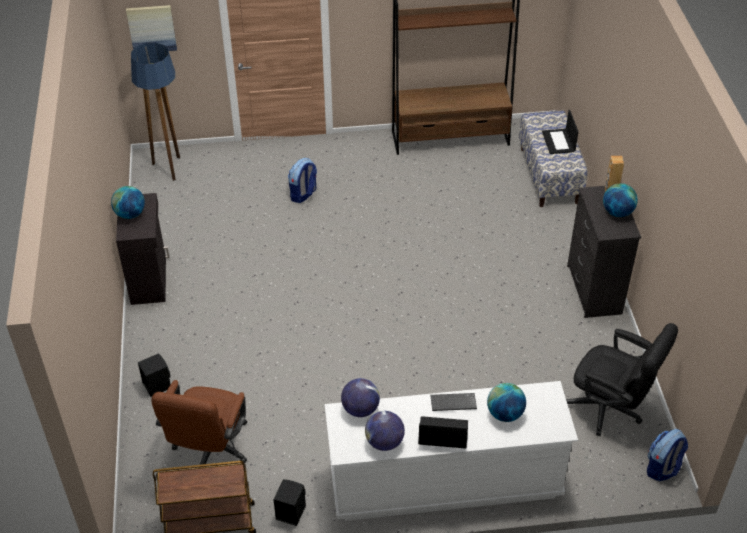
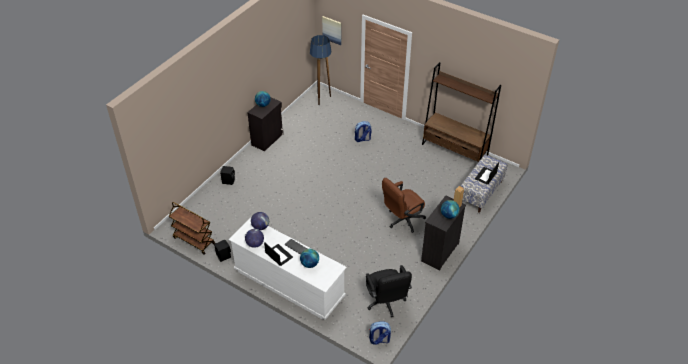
camera: 40 degrees right, 0 degrees up
brown office chair [151,380,248,468] -> brown office chair moved to [382,178,426,233]

